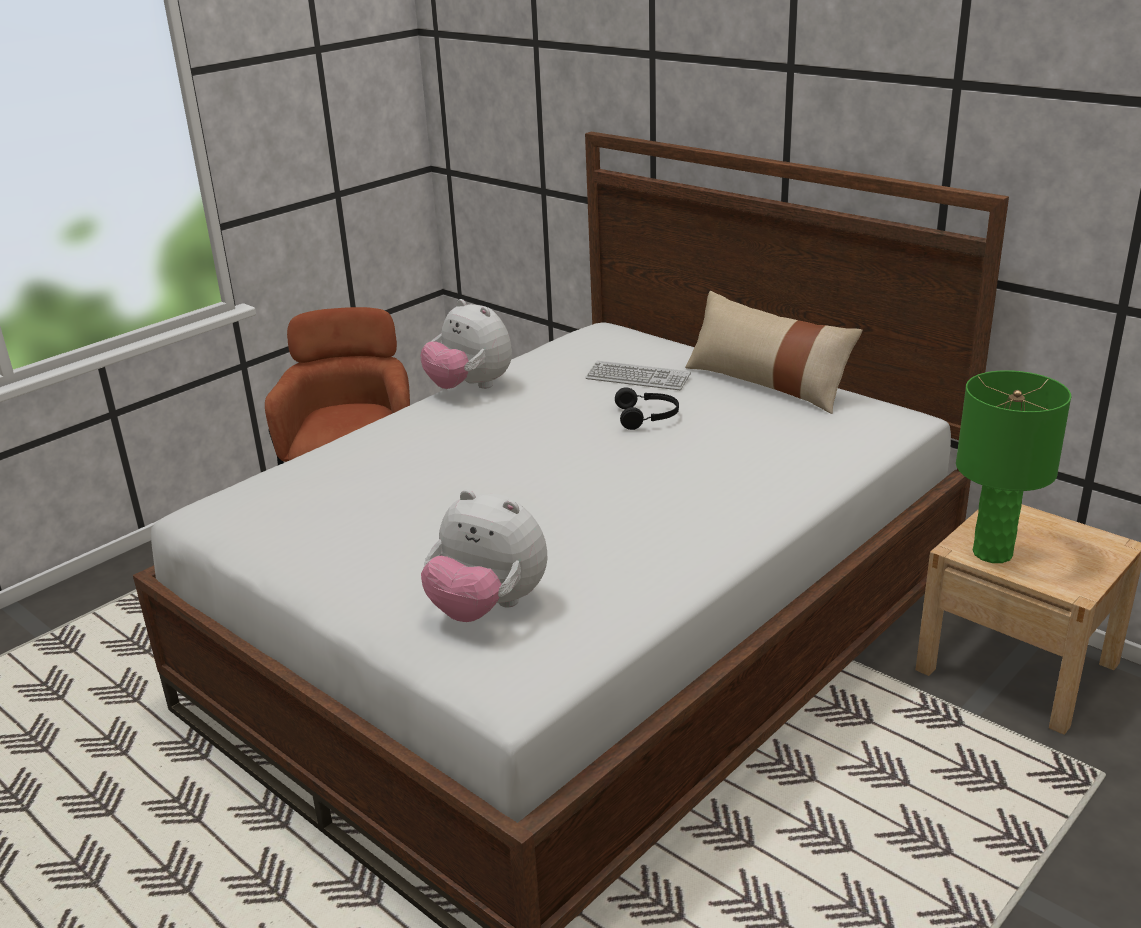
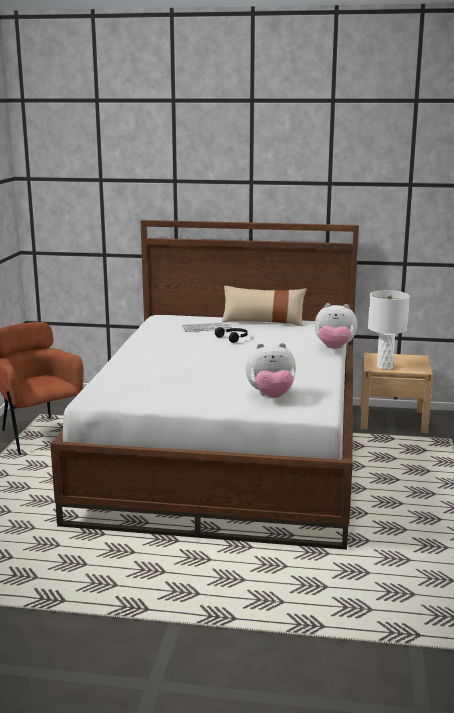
camera: 35 degrees left, 10 degrees down
plush toy [420,299,512,389] -> plush toy moved to [315,303,357,349]
green table lamp [956,370,1071,563] -> white table lamp [368,290,410,370]

